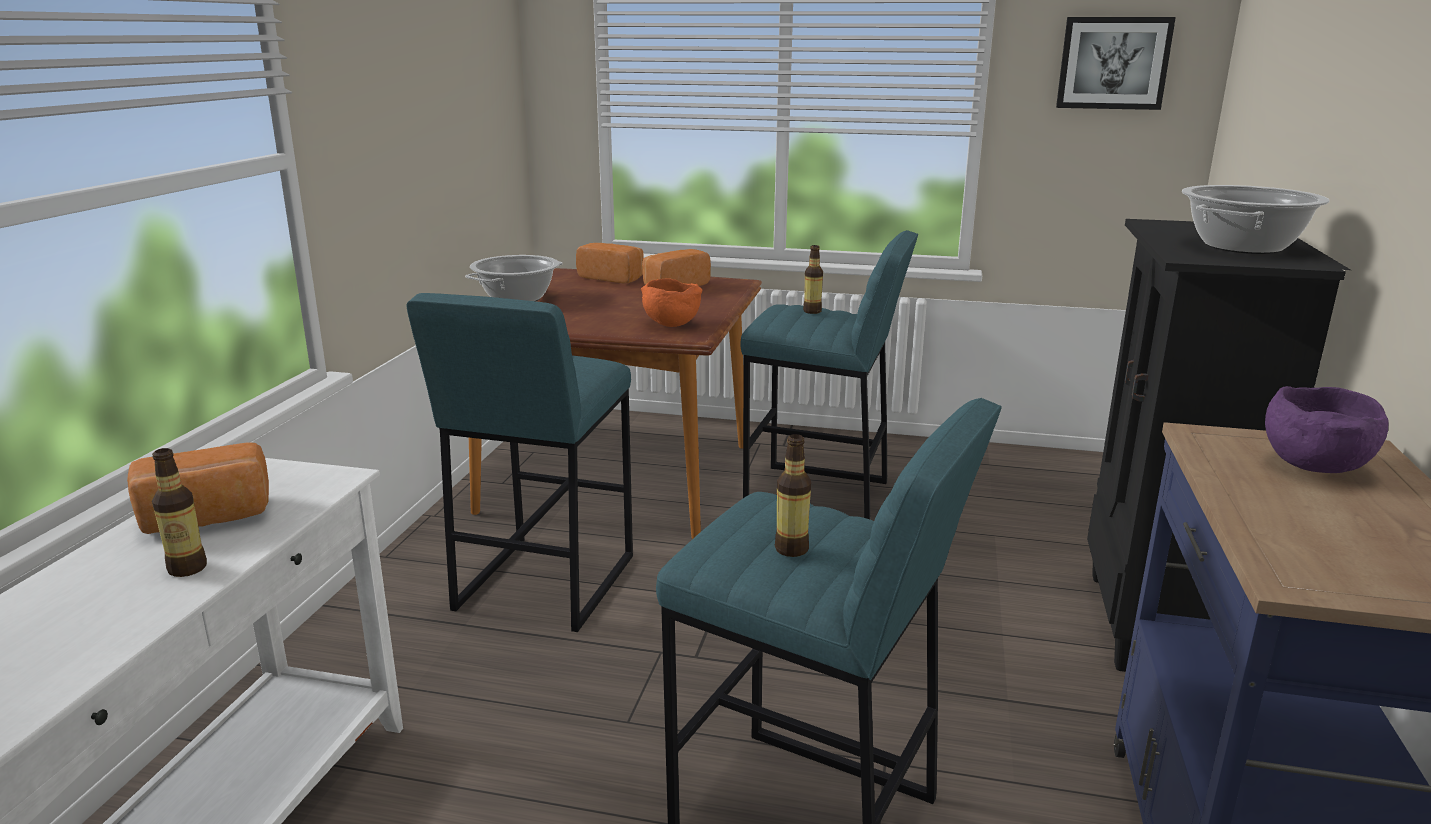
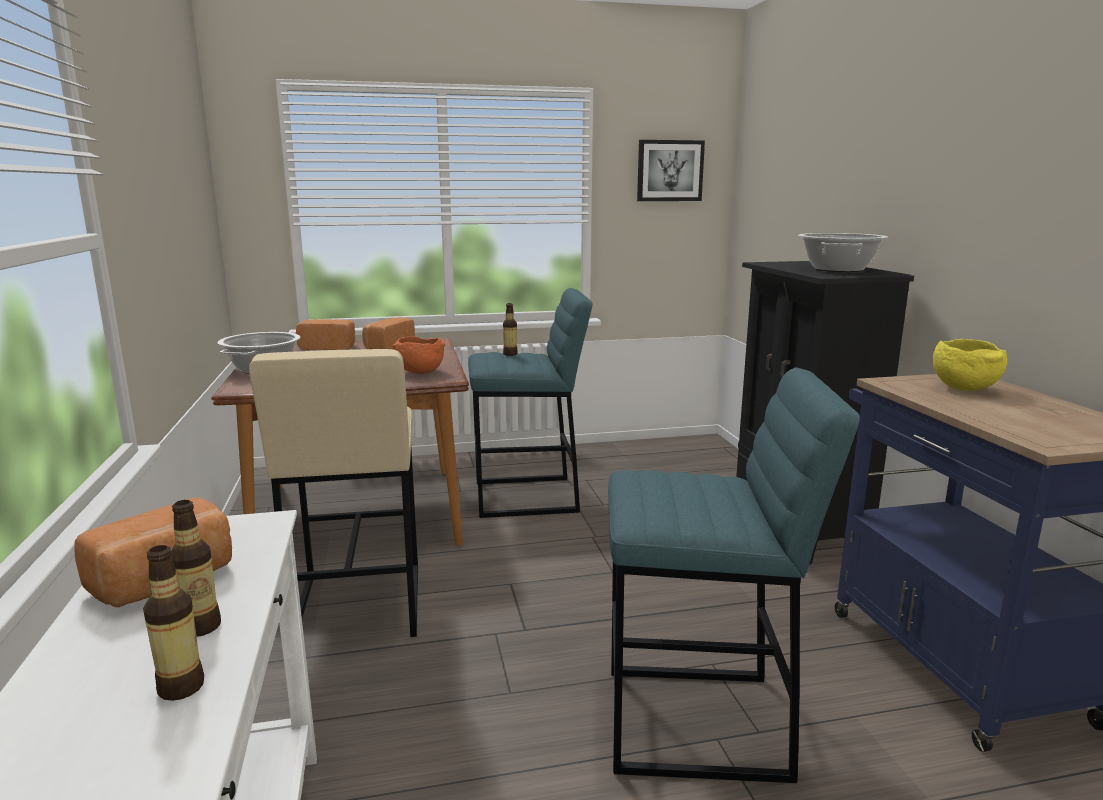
camera: 25 degrees left, 5 degrees down
turquoise stool [407,293,633,632] -> beige stool [249,349,418,637]
bottle [775,434,811,557] -> bottle moved to [143,545,204,701]
purple bowl [1265,386,1389,473] -> yellow bowl [933,339,1007,391]

